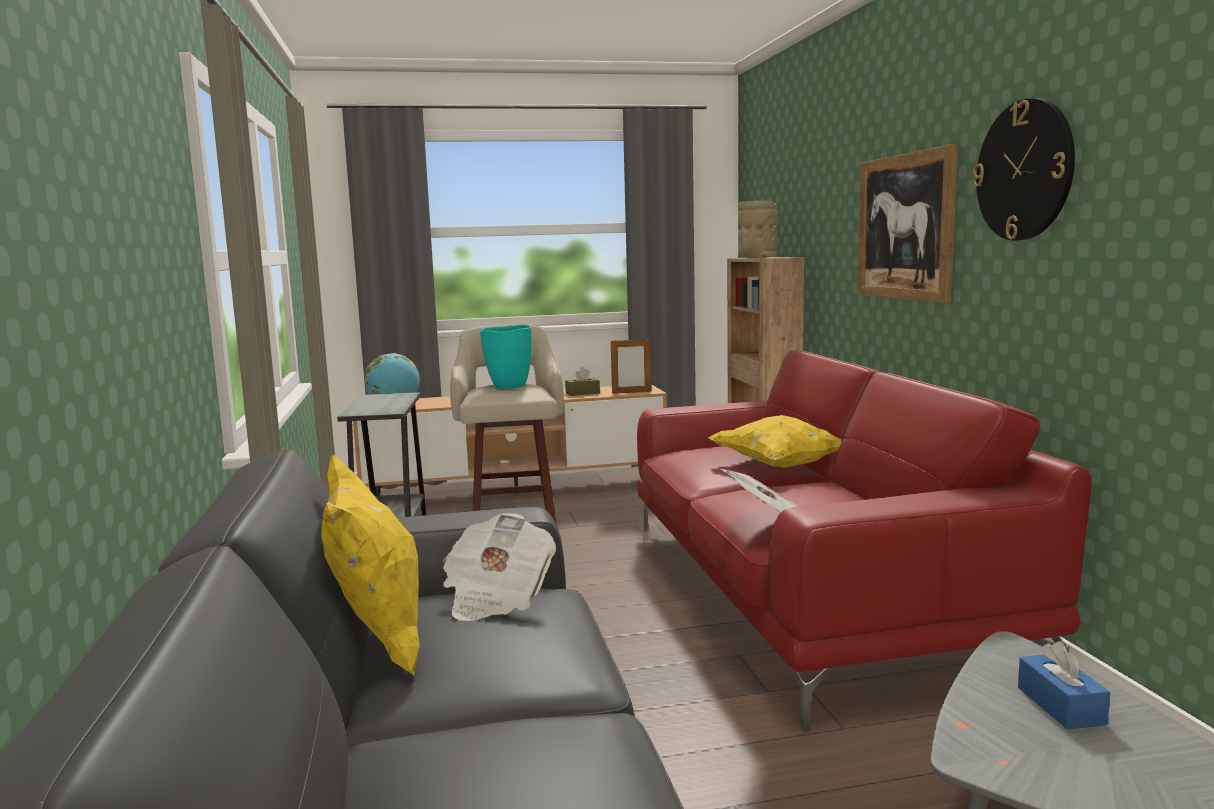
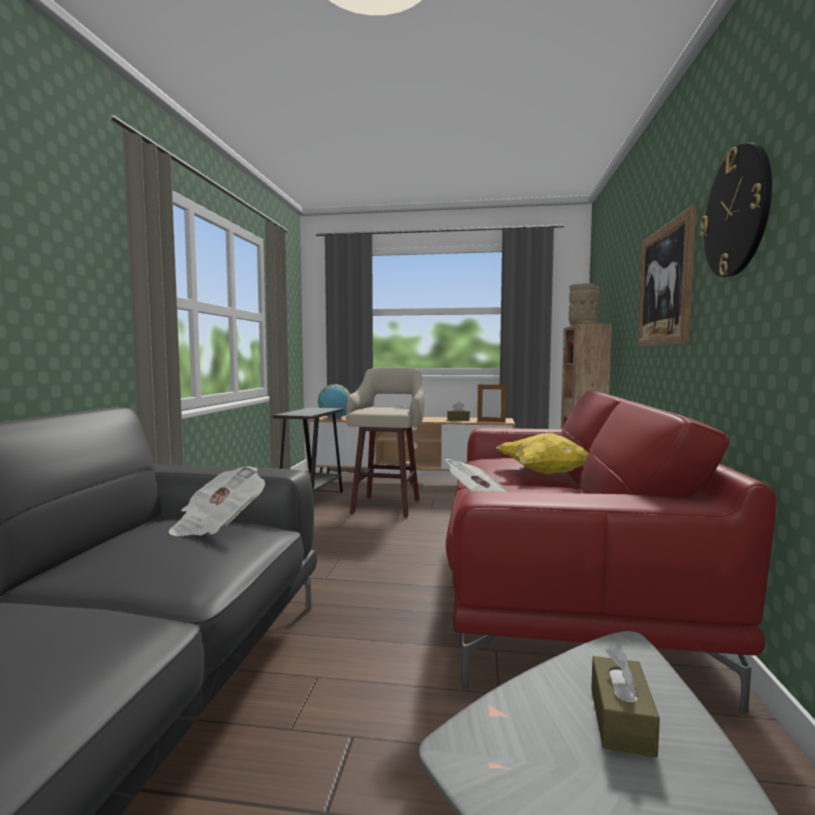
camera: 20 degrees right, 5 degrees down
yellow pillow [321,455,420,676] -> none
turquoise vase [480,325,532,389] -> none
blue tissue box [1018,641,1110,729] -> brown tissue box [591,646,660,757]

